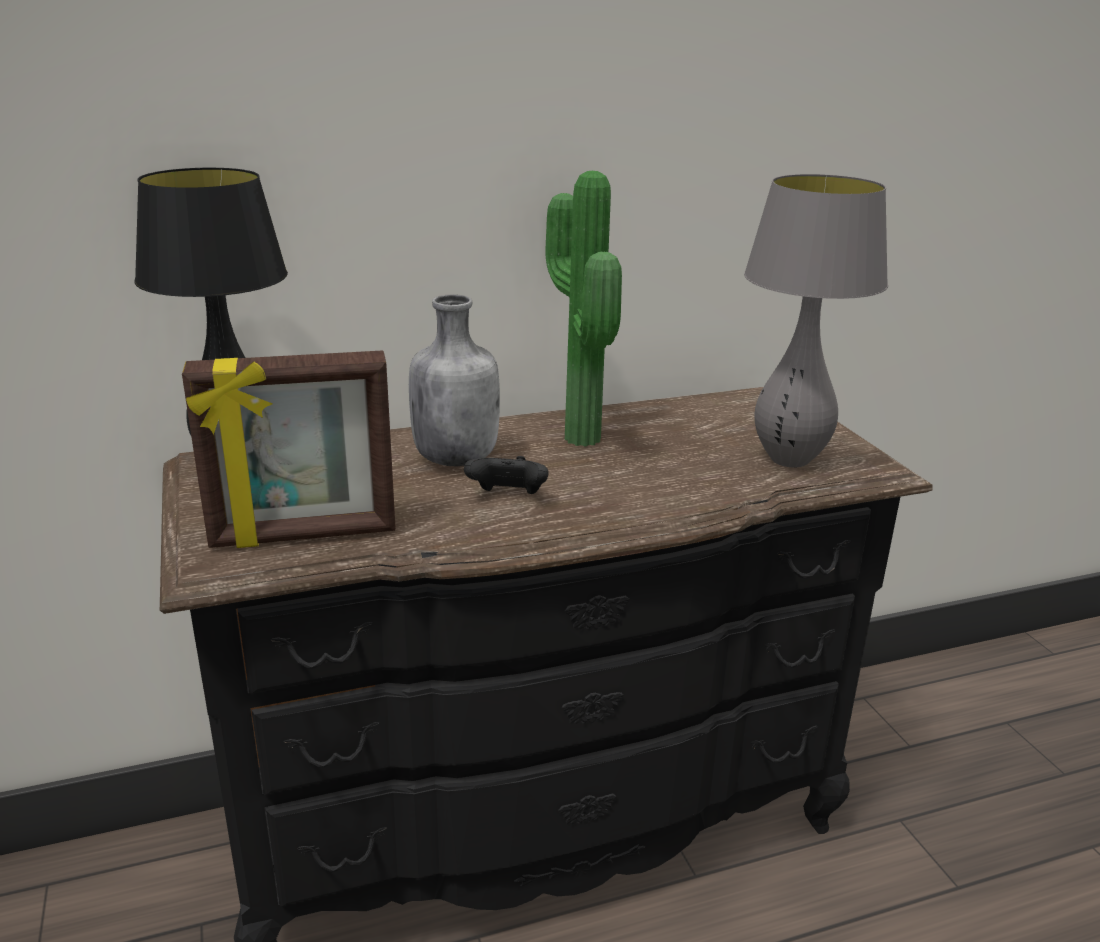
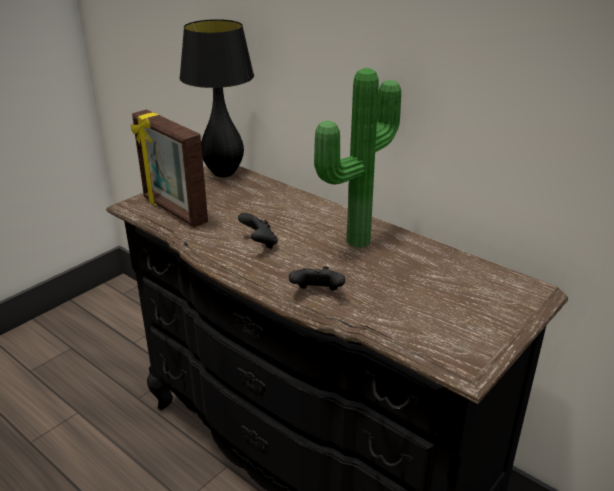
camera: 60 degrees right, 5 degrees up
grey bottle [409,294,500,466] -> none
grey table lamp [744,174,888,467] -> none
none -> black game controller [289,266,345,291]

